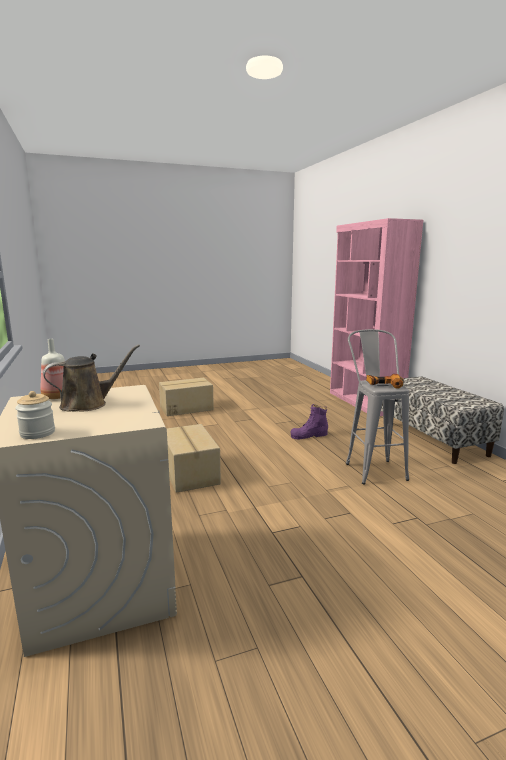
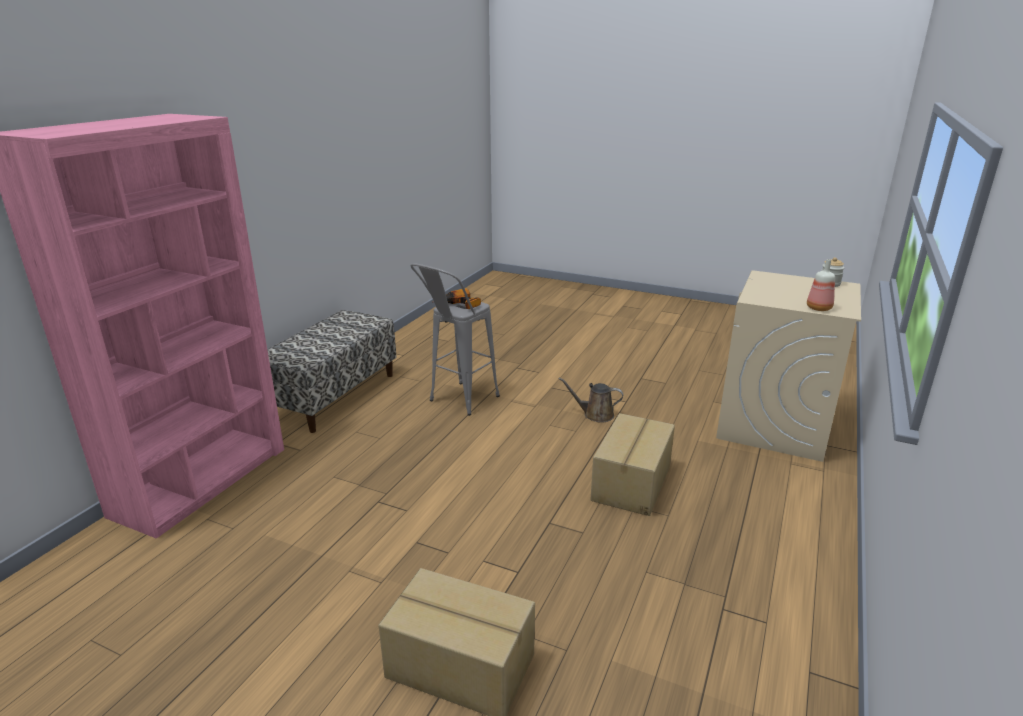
camera: 135 degrees left, 10 degrees up
brown watering can [43,344,140,411] -> brown watering can moved to [559,378,623,423]
purple boot [290,404,328,440] -> none

